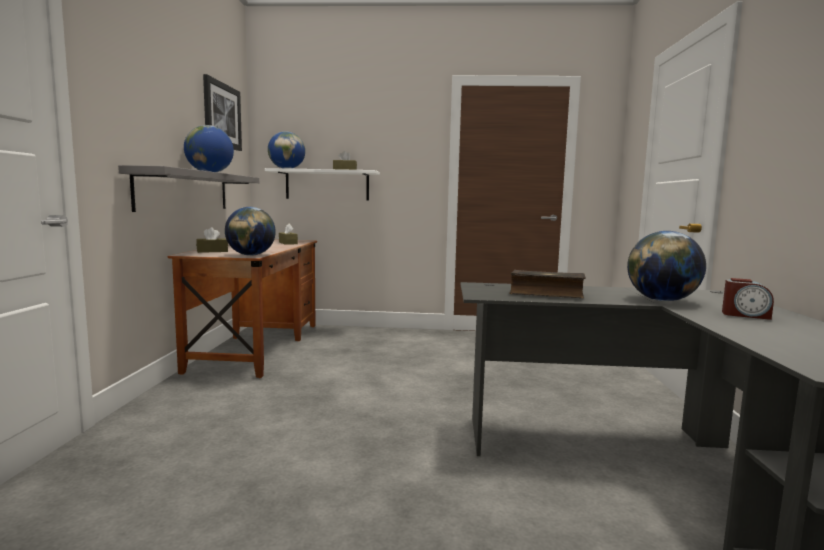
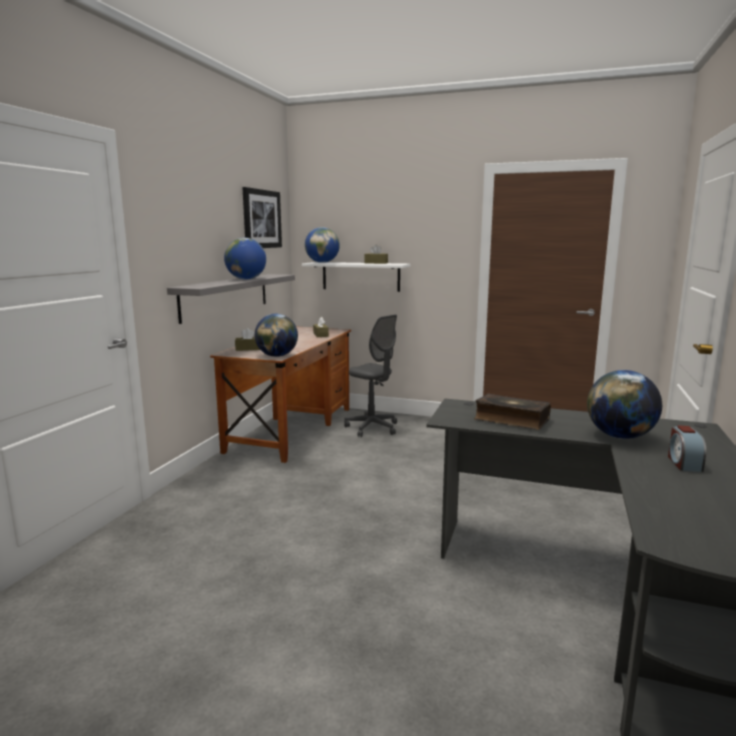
camera: 15 degrees right, 5 degrees up
alarm clock [722,278,774,320] -> alarm clock turned 60 degrees clockwise [668,425,706,472]
none -> grey office chair [344,315,397,437]

